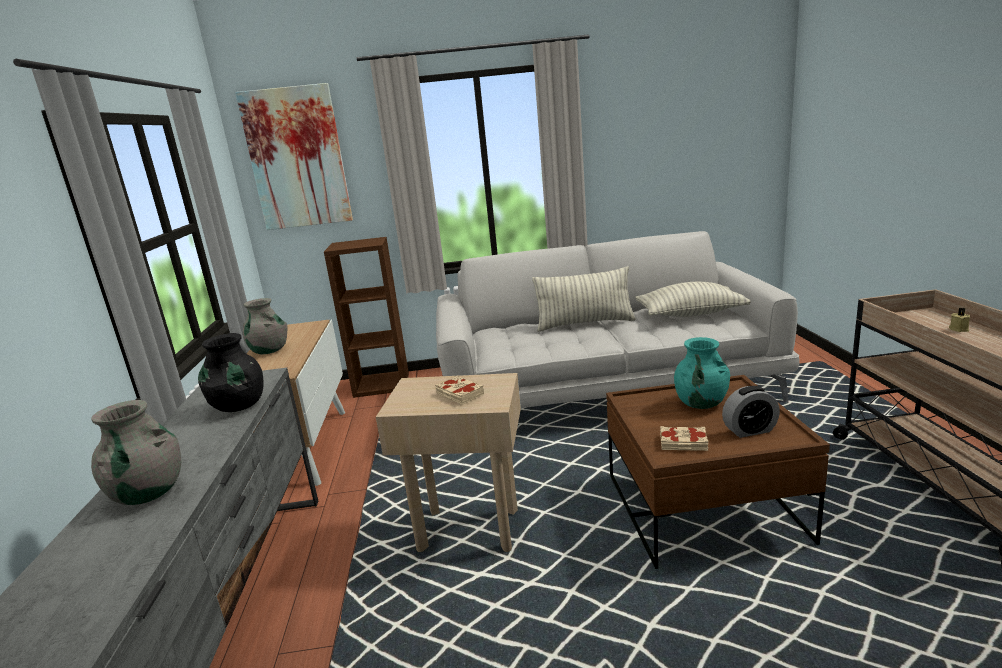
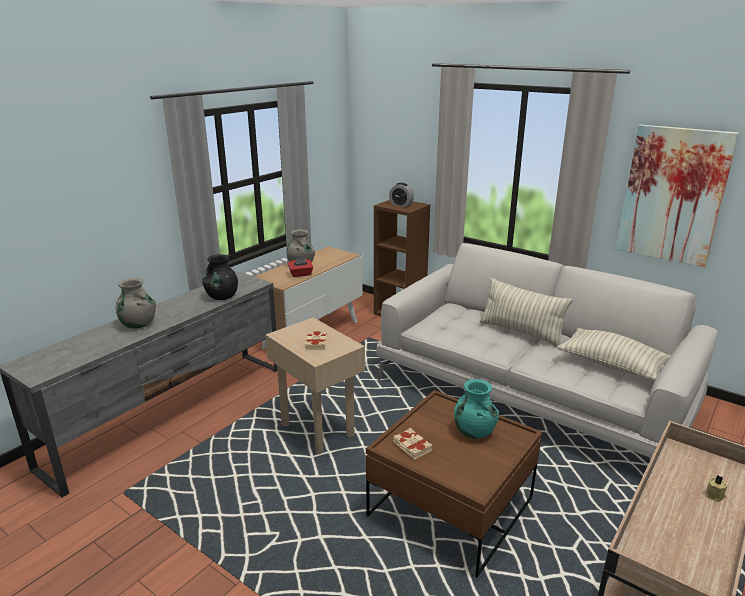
camera: 40 degrees right, 5 degrees up
picture [235,83,353,230] -> picture moved to [616,125,739,267]
alarm clock [722,386,780,438] -> alarm clock moved to [389,183,414,207]
none -> red tissue box [288,258,313,277]

